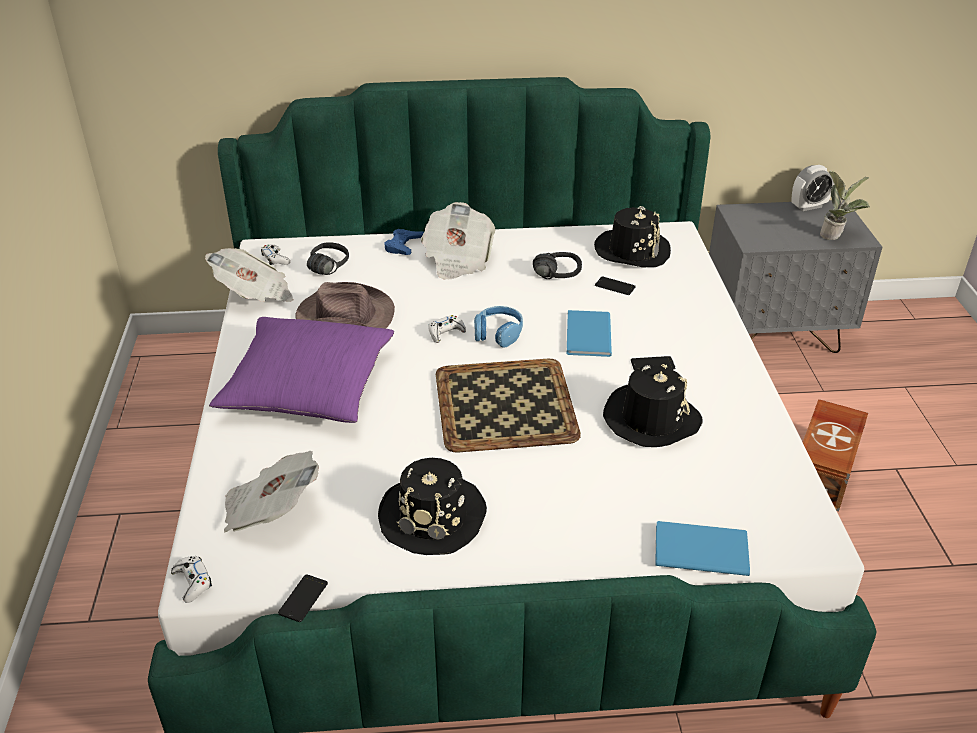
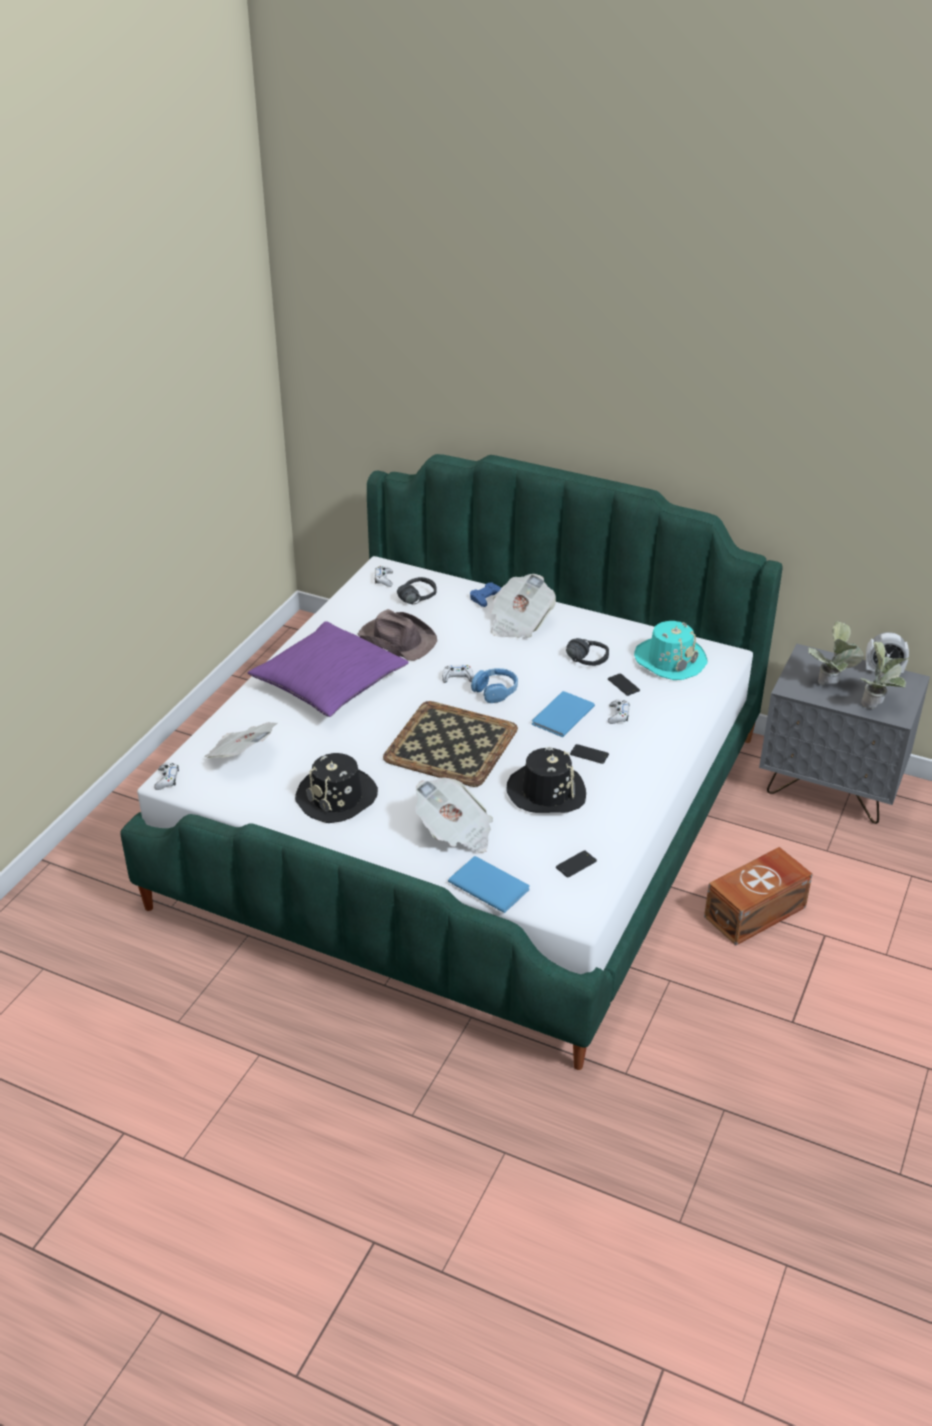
camera: 30 degrees right, 0 degrees up
newspaper [205,248,293,302] -> newspaper moved to [415,777,493,853]
phone [278,574,328,622] -> phone moved to [556,850,597,877]
black hat [594,206,671,267] -> turquoise hat [634,621,707,680]
none -> white game controller [608,699,630,724]
none -> potted plant [808,621,864,686]

